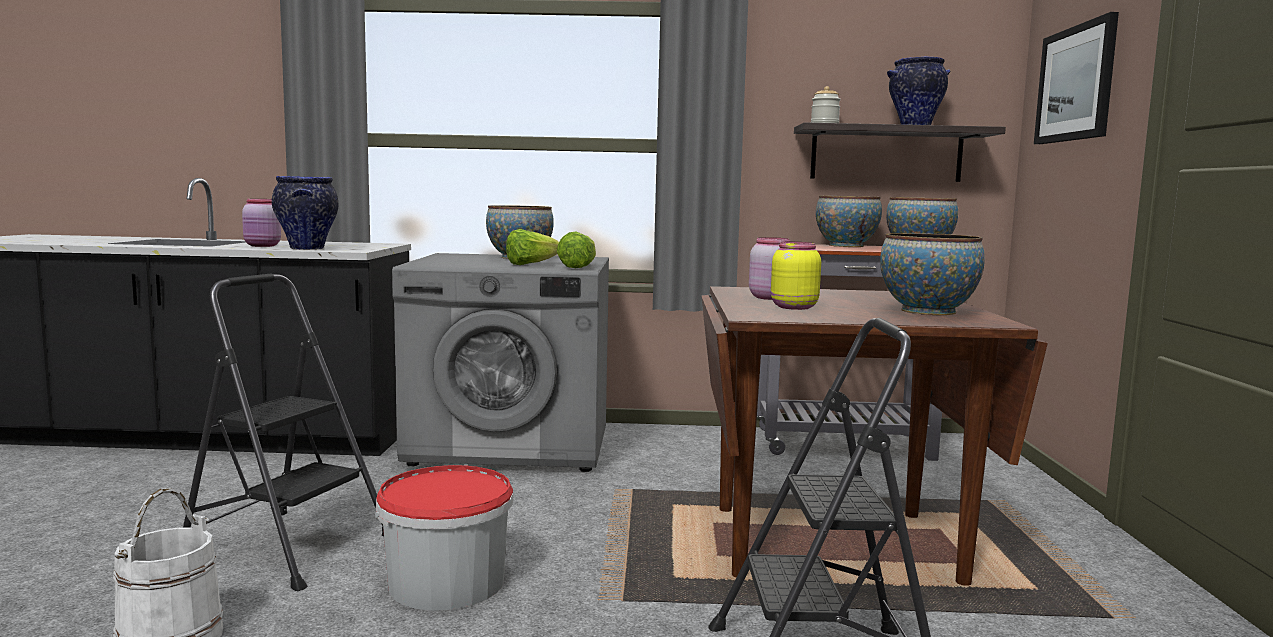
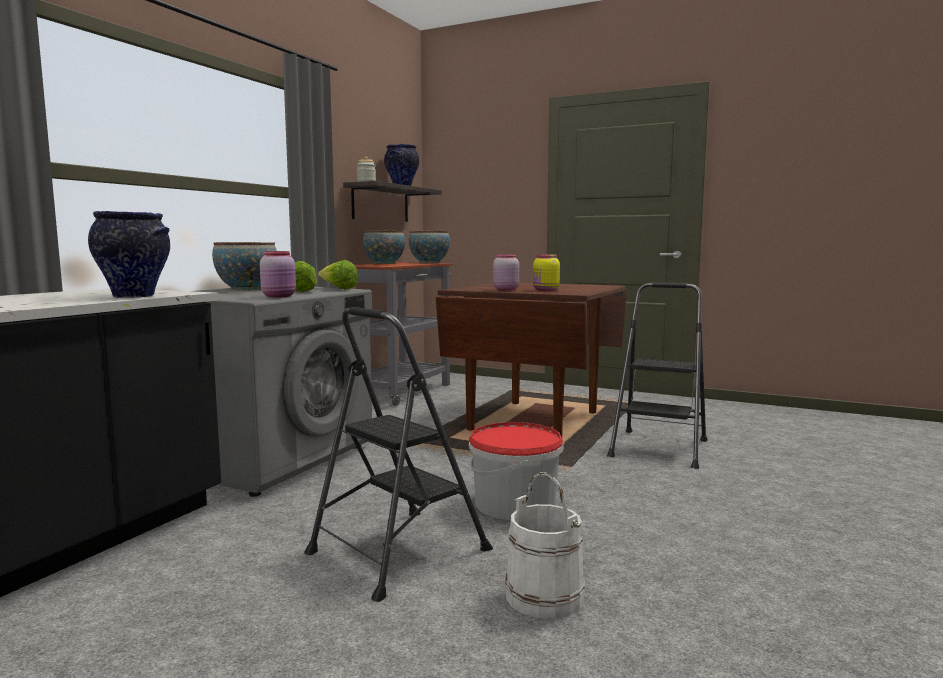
camera: 65 degrees left, 0 degrees up
pink jar [242,199,281,247] -> pink jar moved to [260,251,296,298]
bowl [880,233,985,315] -> none
picture [1034,12,1119,144] -> none

